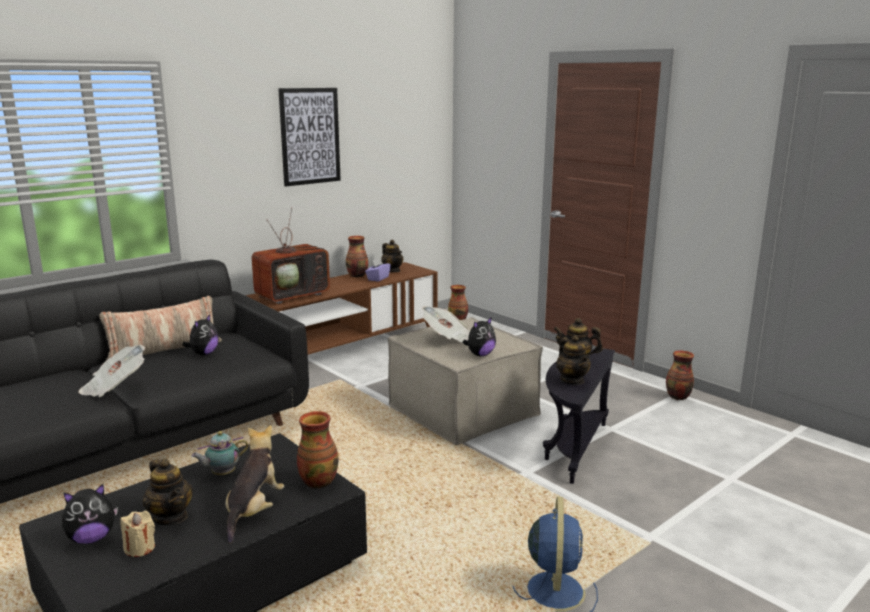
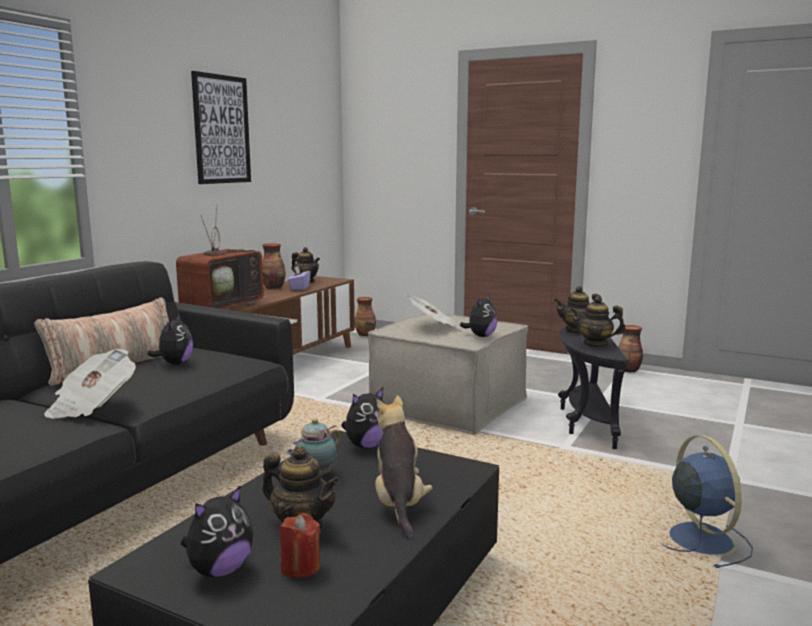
camera: 20 degrees left, 5 degrees down
beige candle [120,511,155,557] -> red candle [280,513,321,578]
vase [297,411,339,489] -> none
teapot [556,335,590,385] -> teapot turned 150 degrees clockwise [570,296,626,348]
none -> plush toy [341,388,385,449]

